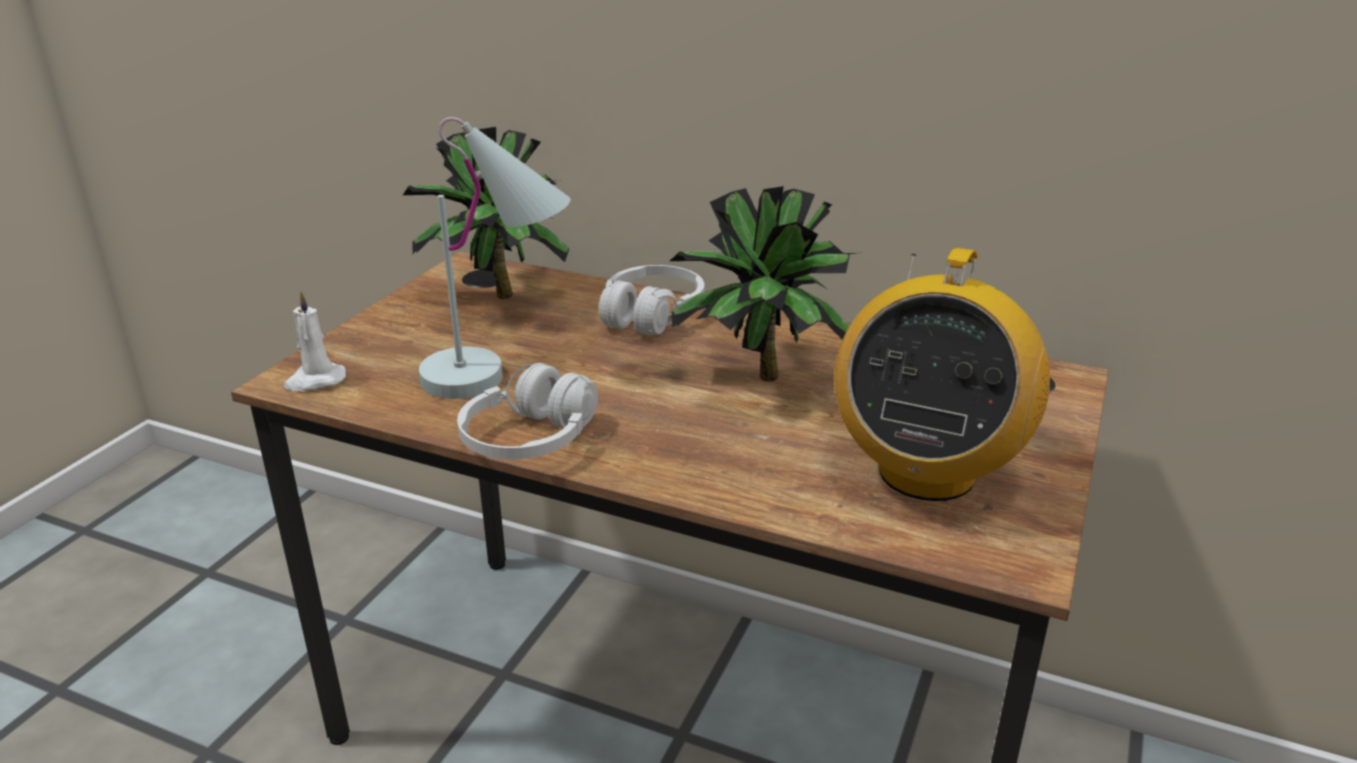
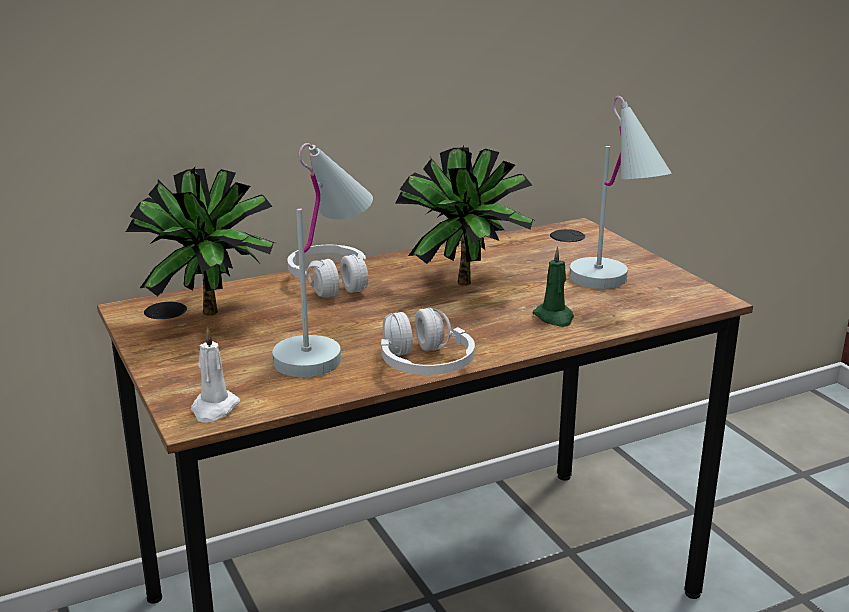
camera: 50 degrees left, 5 degrees down
radio [835,248,1050,501] -> white table lamp [569,96,671,289]
none -> green candle [533,247,574,327]

